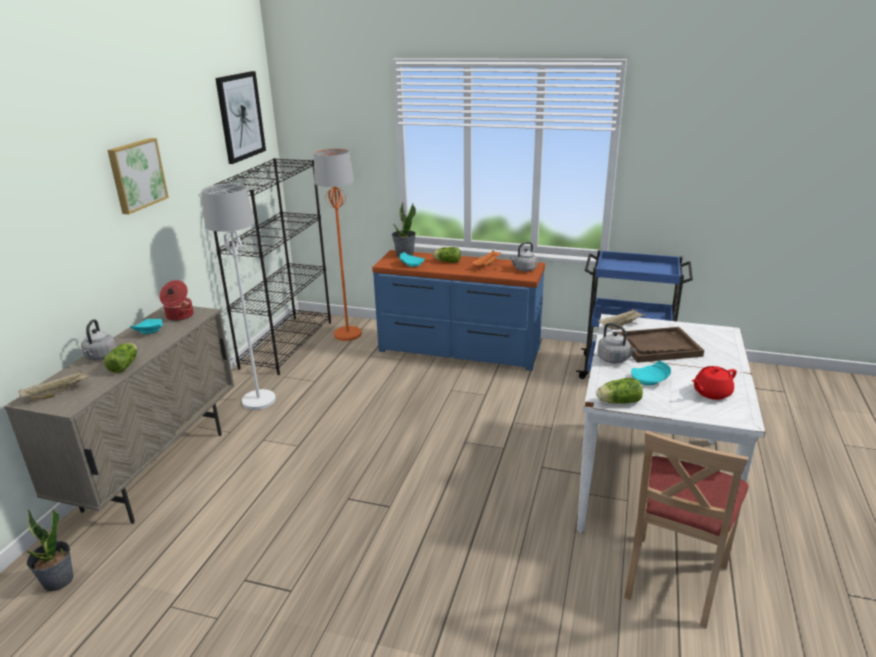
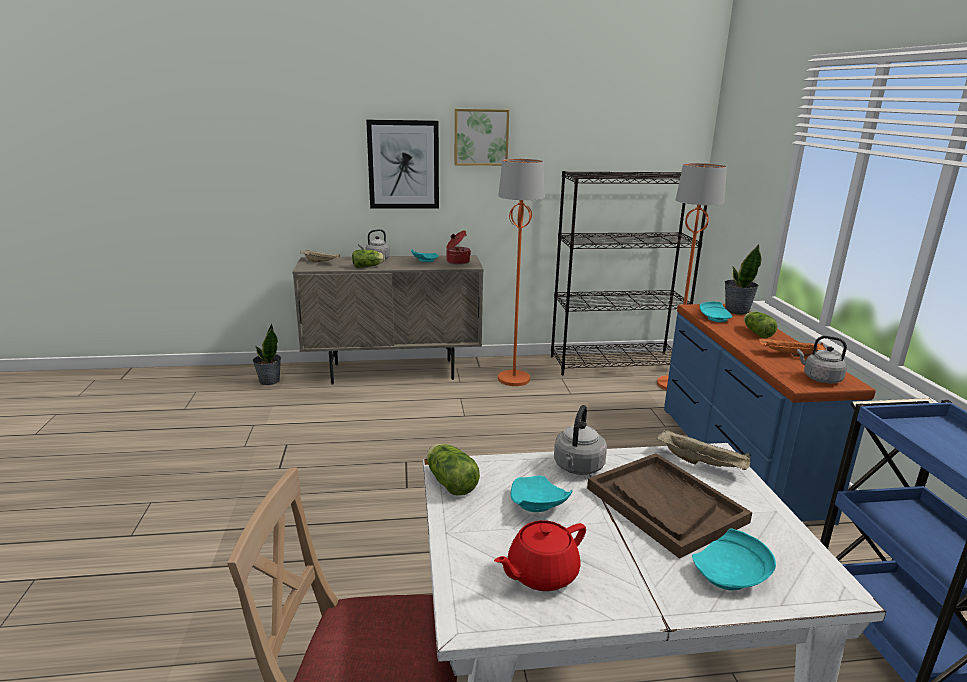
camera: 65 degrees right, 5 degrees down
white floor lamp [202,183,276,410] -> orange floor lamp [498,159,545,386]
picture [215,71,266,164] -> picture moved to [366,120,439,209]
red teapot [691,366,737,400] -> red teapot turned 75 degrees counterclockwise [494,520,586,591]
none -> turquoise plate [692,528,776,590]

